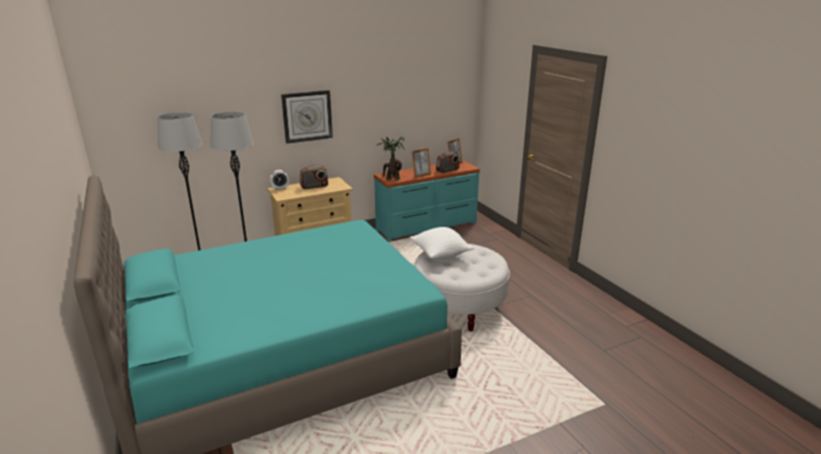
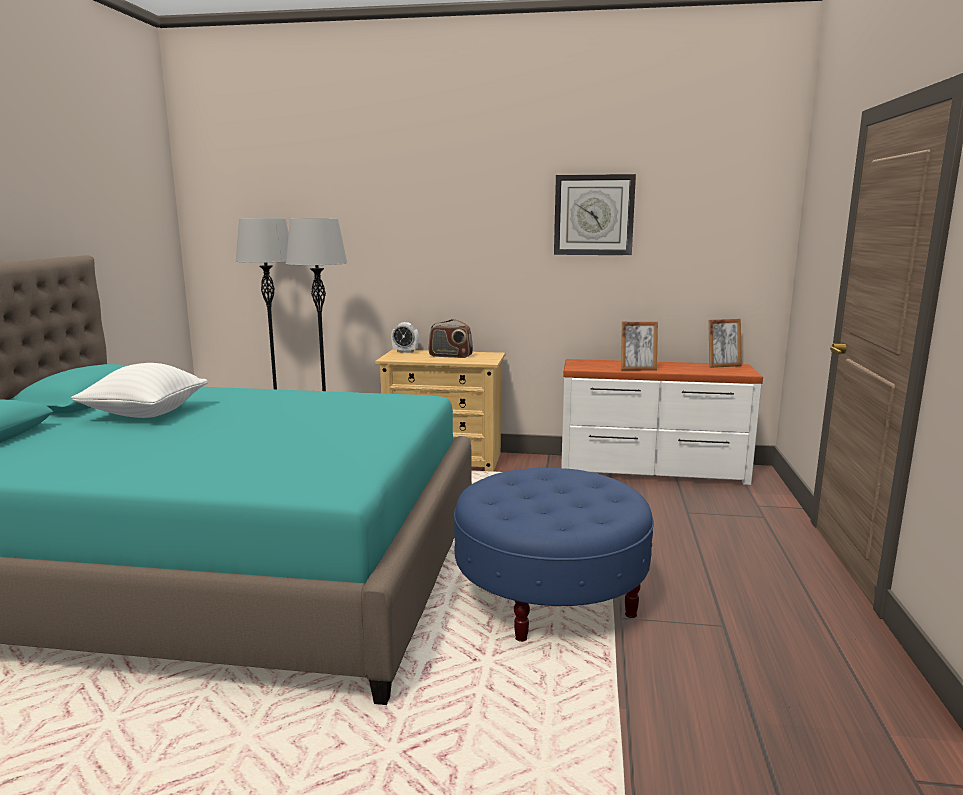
camera: 35 degrees right, 10 degrees down
wall clock [281,90,333,144] -> wall clock moved to [554,174,636,255]
turquoise dresser [374,160,480,242] -> white dresser [561,359,763,485]
potted plant [377,136,405,181] -> none
white pillow [410,227,474,260] -> white pillow moved to [71,363,208,418]
white ottoman [413,244,510,331] -> blue ottoman [454,468,654,642]
radio [436,150,460,173] -> none

